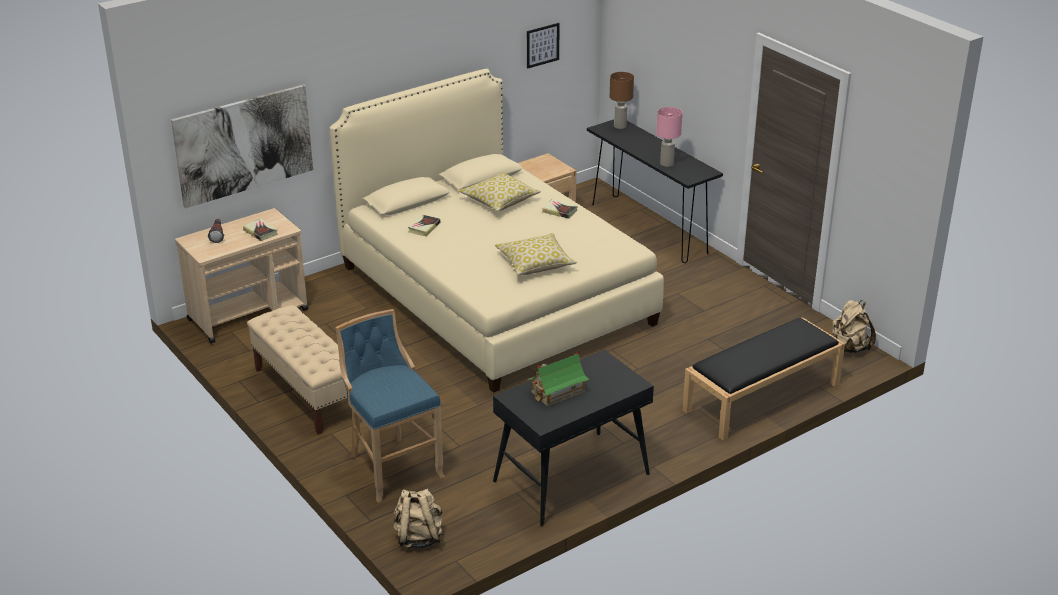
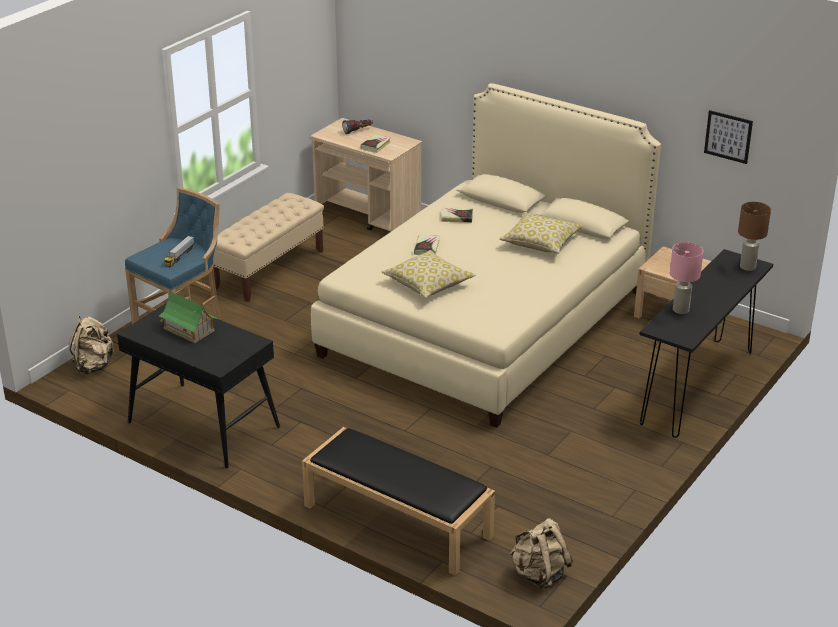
camera: 70 degrees right, 0 degrees up
picture [171,84,313,208] -> none
book [542,199,578,219] -> book moved to [414,235,440,255]
none -> toy truck [164,236,194,267]

